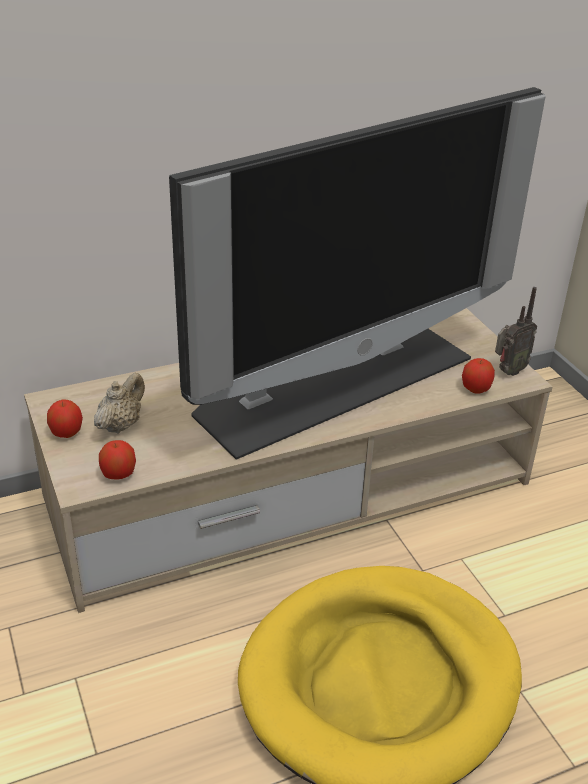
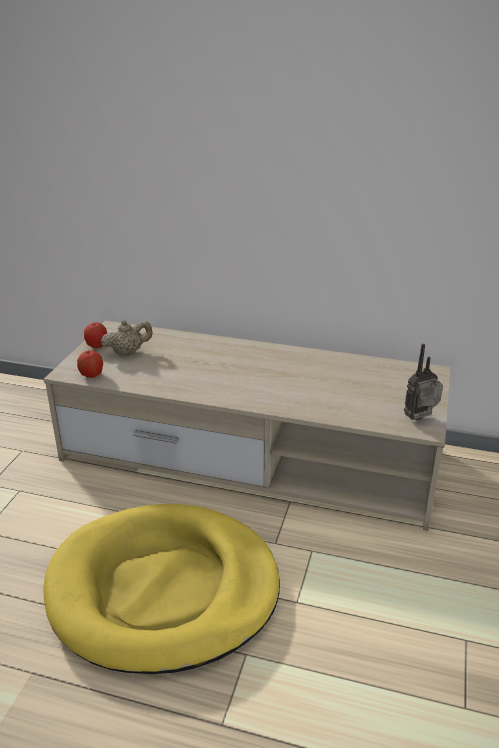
camera: 40 degrees right, 5 degrees down
television [169,87,546,460] -> none
apple [462,358,495,394] -> none
radio [495,287,537,376] -> radio turned 150 degrees clockwise [404,344,443,420]

